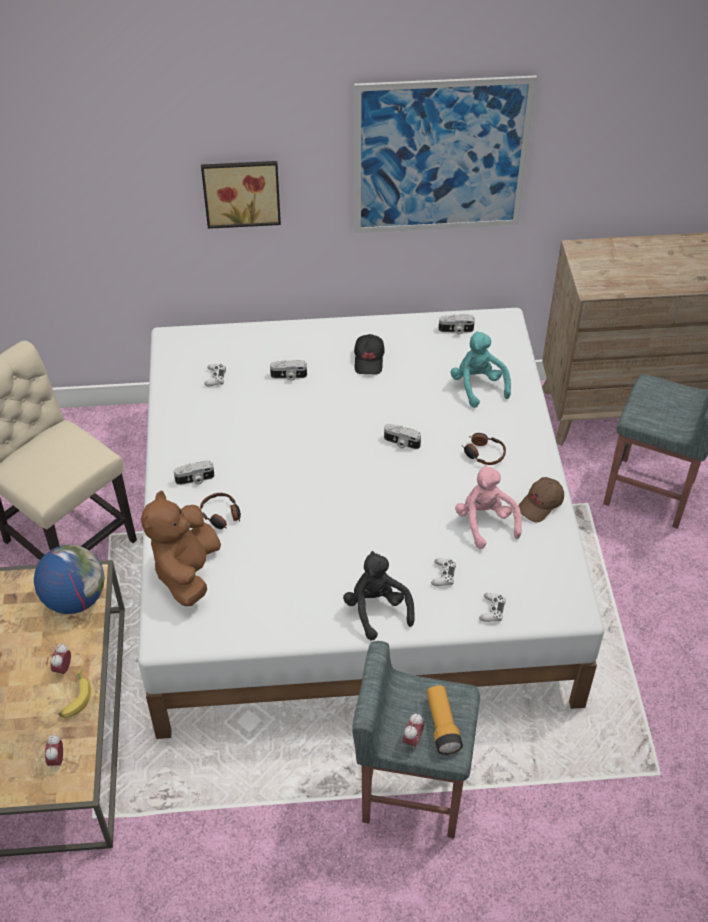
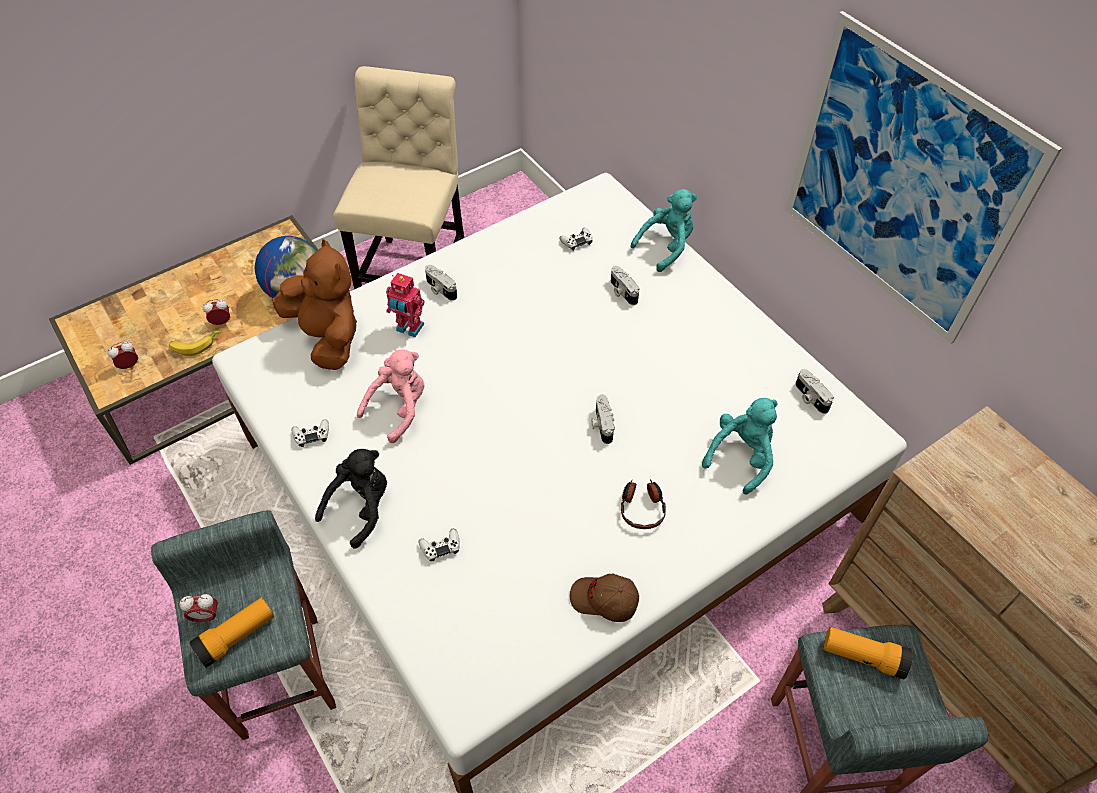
camera: 60 degrees right, 5 degrees up
brown plush toy [141,491,221,606] -> brown plush toy turned 75 degrees clockwise [272,239,357,370]
headphones [200,493,241,529] -> toy robot [386,273,425,337]
picture [201,161,281,229] -> none
black cap [354,334,385,375] -> none
pink plush toy [455,465,522,549] -> pink plush toy moved to [357,349,424,443]
white game controller [479,593,506,622] -> white game controller moved to [292,419,329,447]
none -> turquoise plush toy [630,189,697,272]
none -> flashlight [824,627,913,679]

